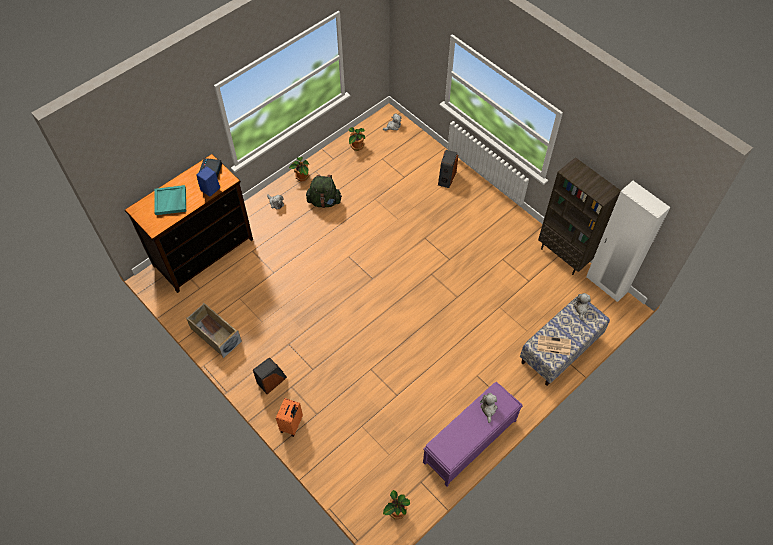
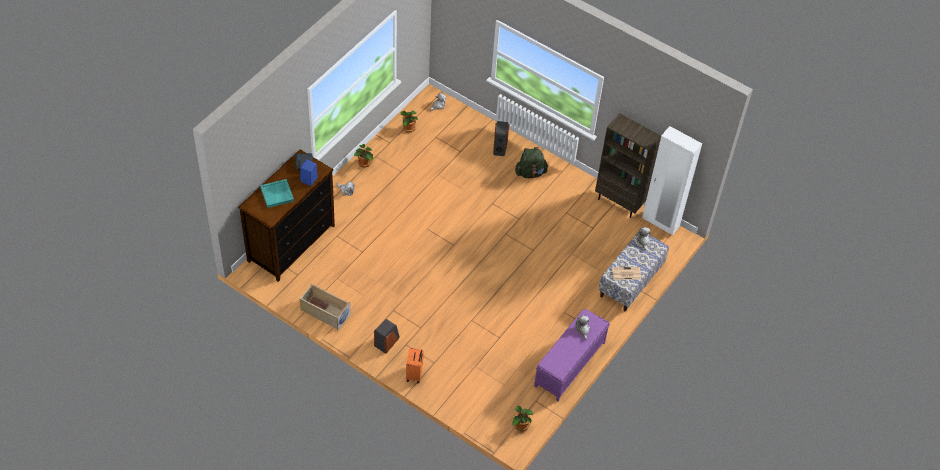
camera: 15 degrees left, 5 degrees down
green backpack [306,175,342,208] -> green backpack moved to [515,147,549,178]

